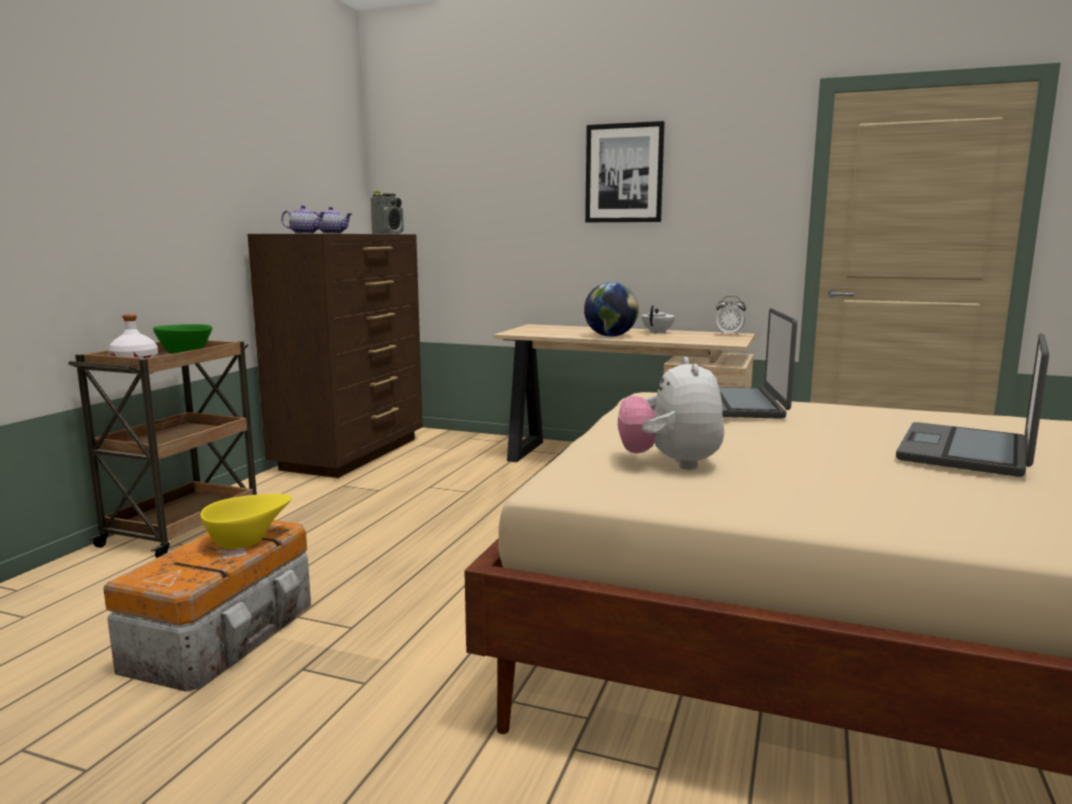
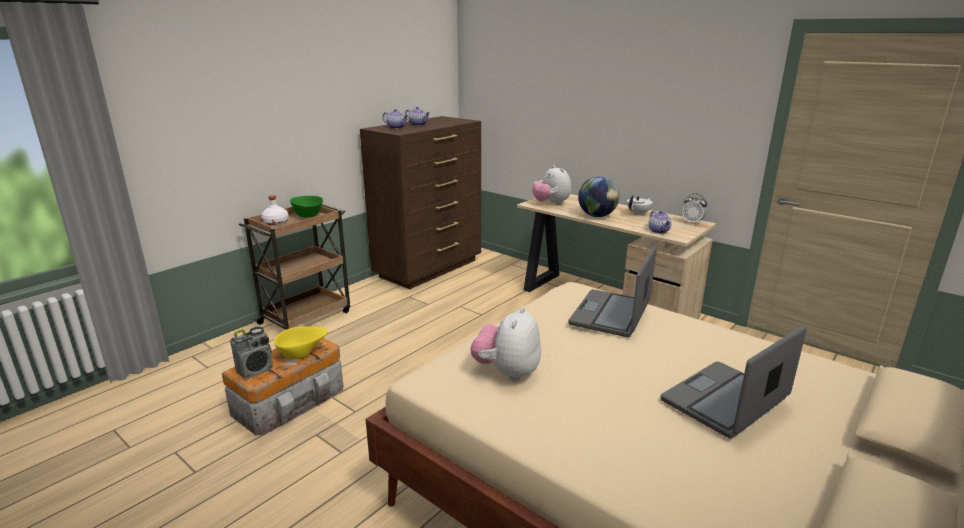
camera: 20 degrees right, 10 degrees up
radio [370,191,404,234] -> radio moved to [230,327,273,378]
picture [585,121,665,222] -> none
none -> plush toy [532,165,571,205]
none -> teapot [648,211,672,234]

